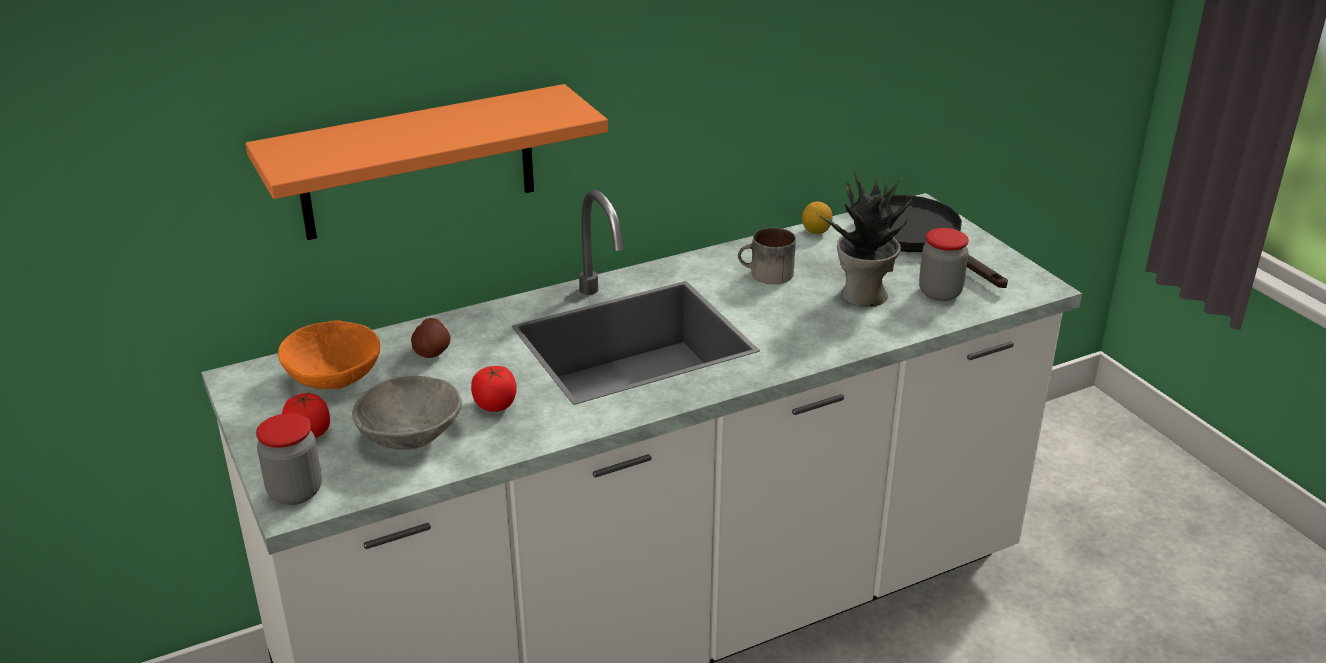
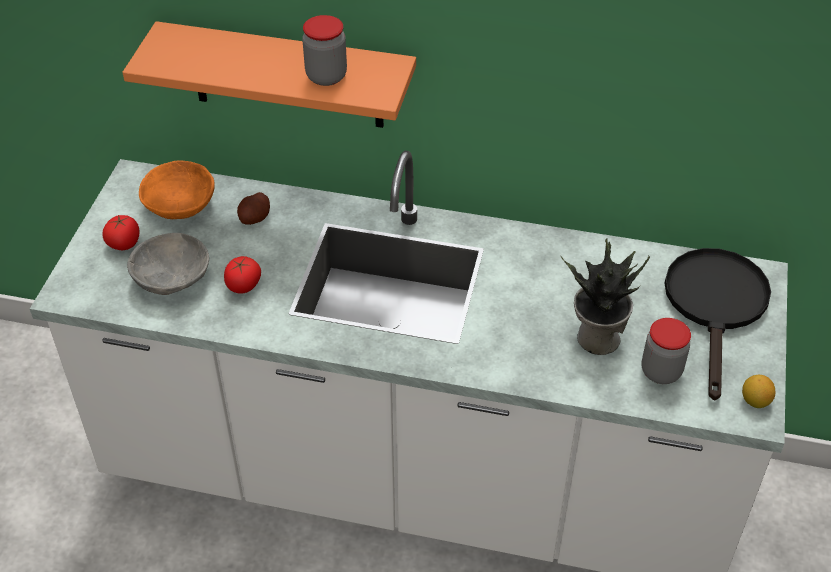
camera: 40 degrees right, 15 degrees up
jar [256,413,322,505] -> jar moved to [302,15,347,86]
mug [738,228,796,284] -> none
lemon [802,202,833,234] -> lemon moved to [742,375,776,408]

